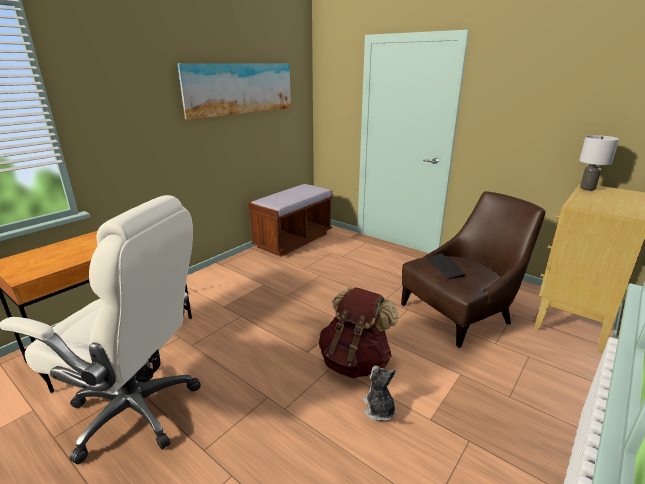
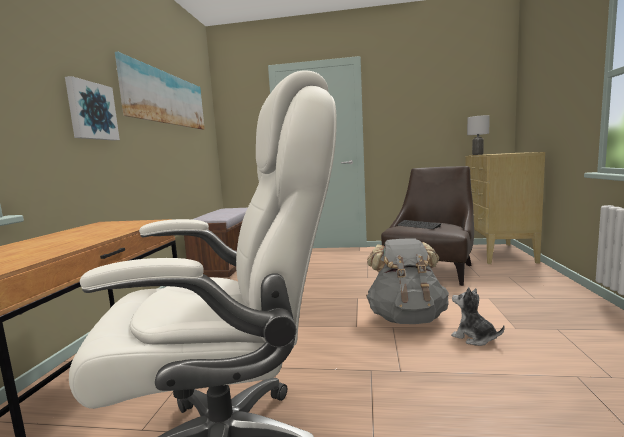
camera: 30 degrees left, 15 degrees down
brown backpack [319,288,399,378] -> grey backpack [366,238,449,324]
none -> picture [65,76,120,141]

